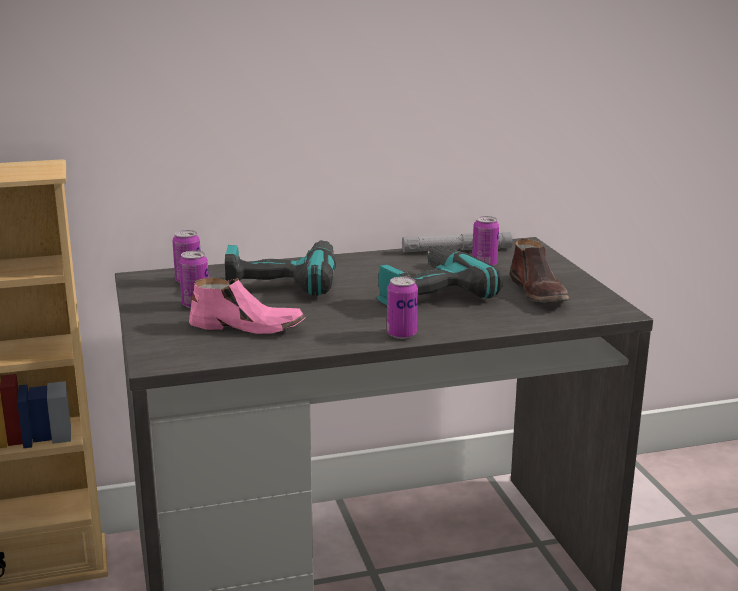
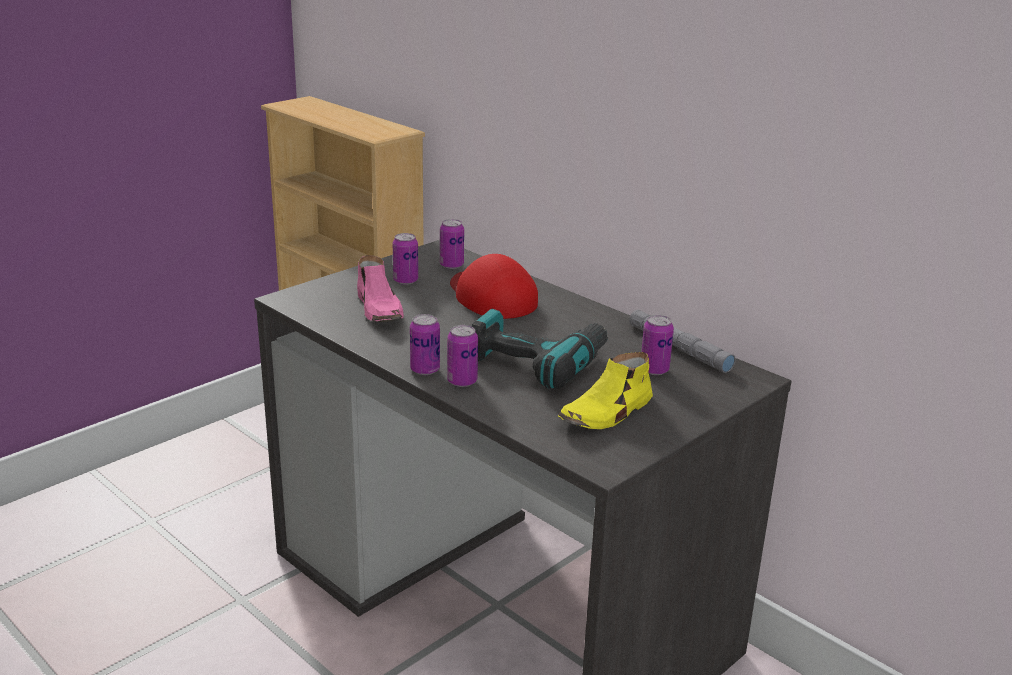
camera: 60 degrees right, 5 degrees up
power drill [225,240,336,296] -> red cap [450,254,538,319]
brown shoe [510,239,569,303] -> yellow shoe [558,352,653,429]
none -> can [447,325,478,387]

